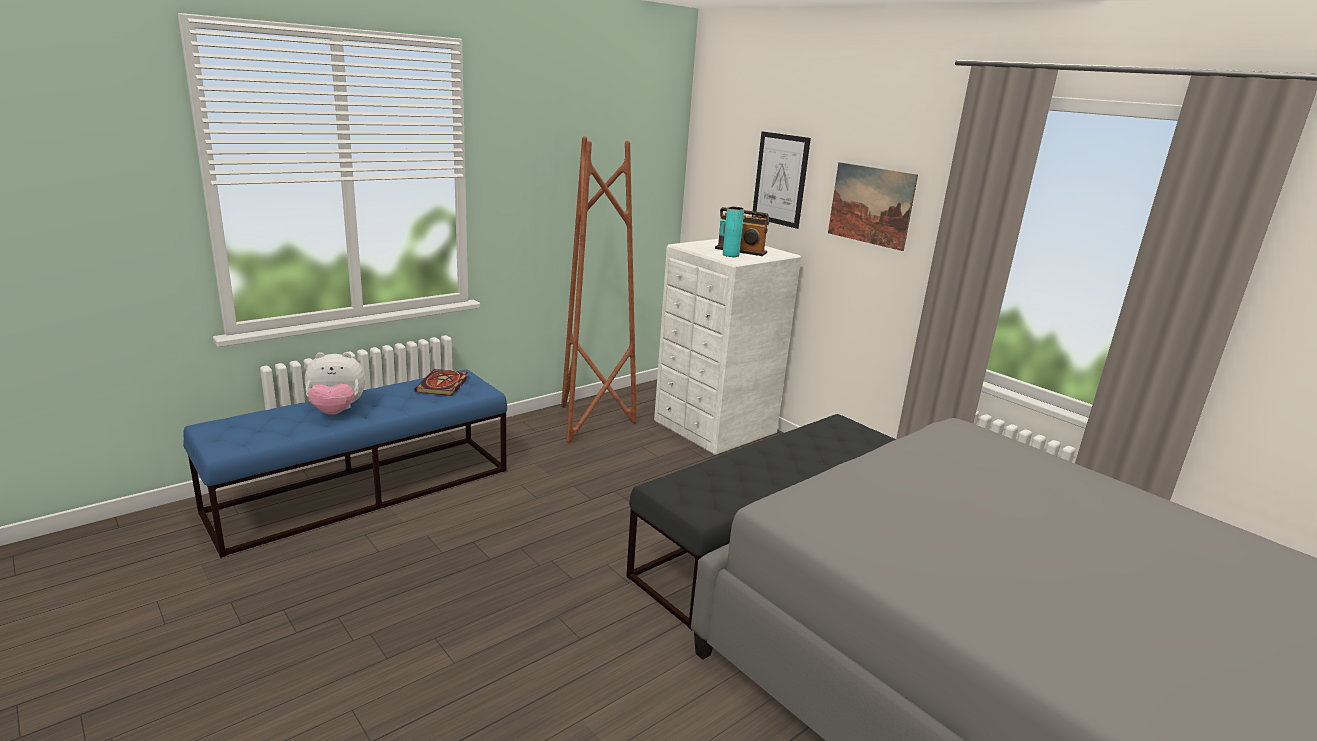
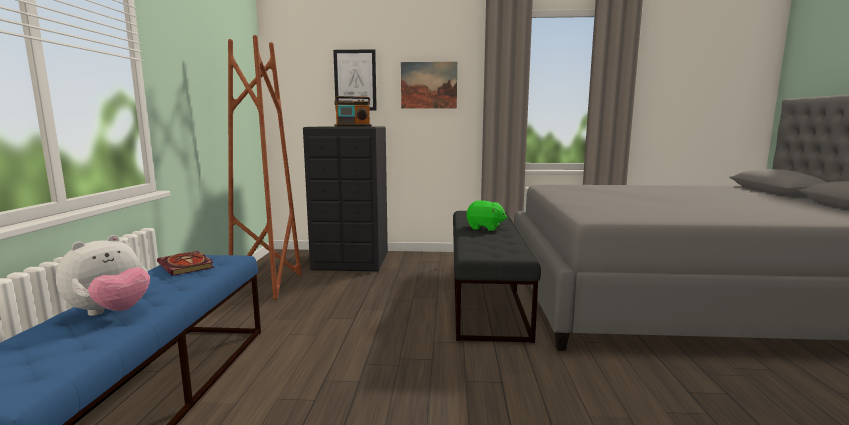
camera: 45 degrees left, 10 degrees down
white dresser [654,239,801,455] -> black dresser [303,127,388,271]
turquoise vase [723,207,744,257] -> none
none -> green plush toy [466,201,507,231]

